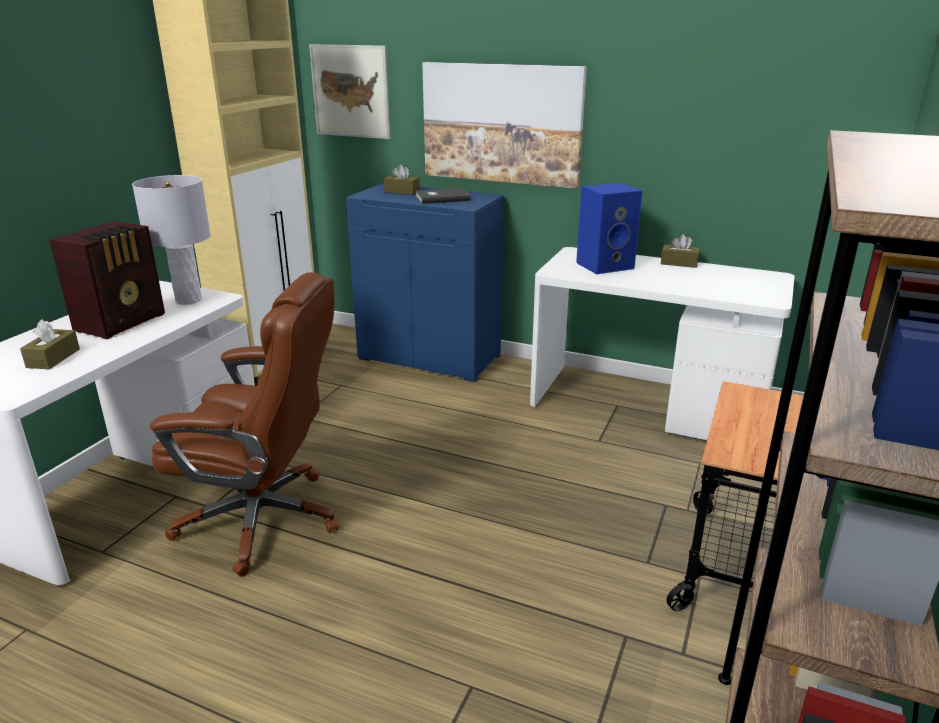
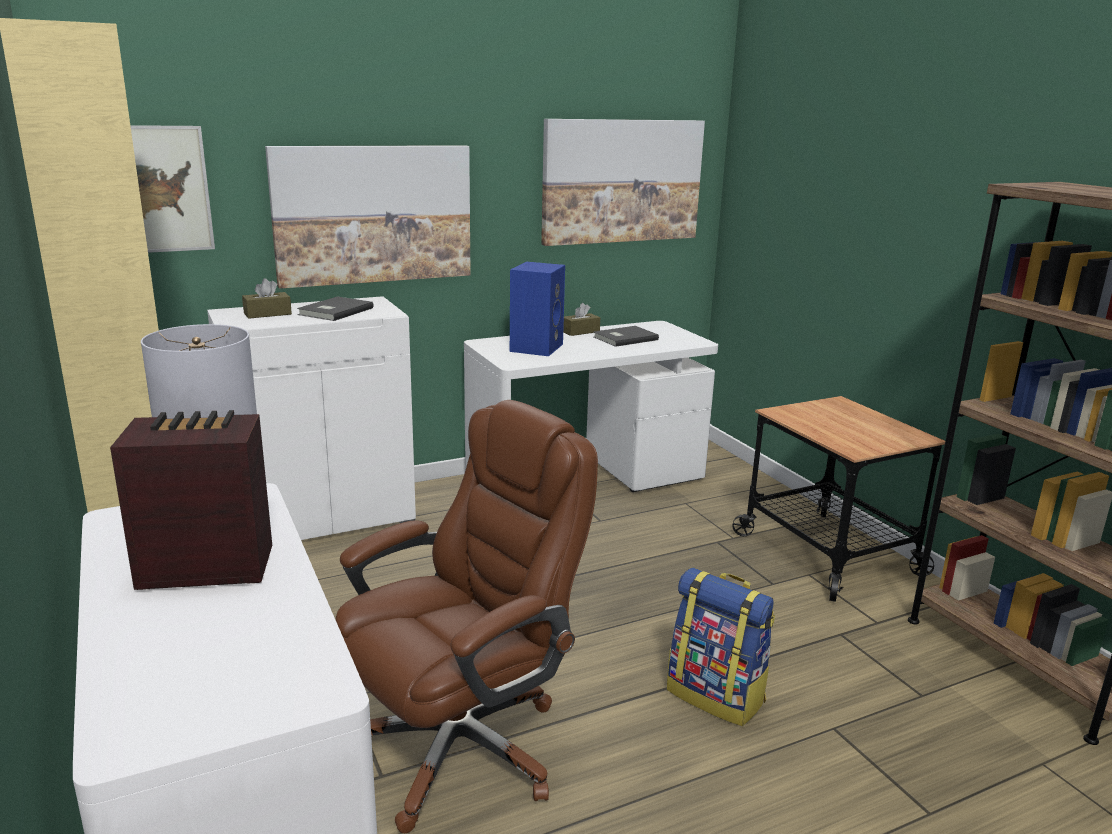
camera: 50 degrees left, 5 degrees down
brown tissue box [20,319,80,369] -> none
radio [49,221,165,339] -> radio turned 75 degrees counterclockwise [110,410,272,590]
blue cabinet [346,183,504,382] -> white cabinet [207,296,416,540]
none -> picture [541,119,705,246]
none -> grey book [594,326,659,347]
none -> backpack [667,568,775,726]

